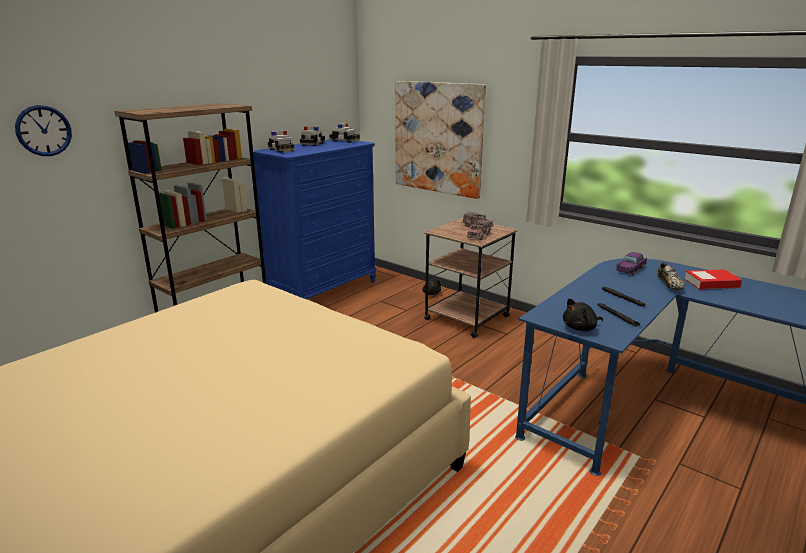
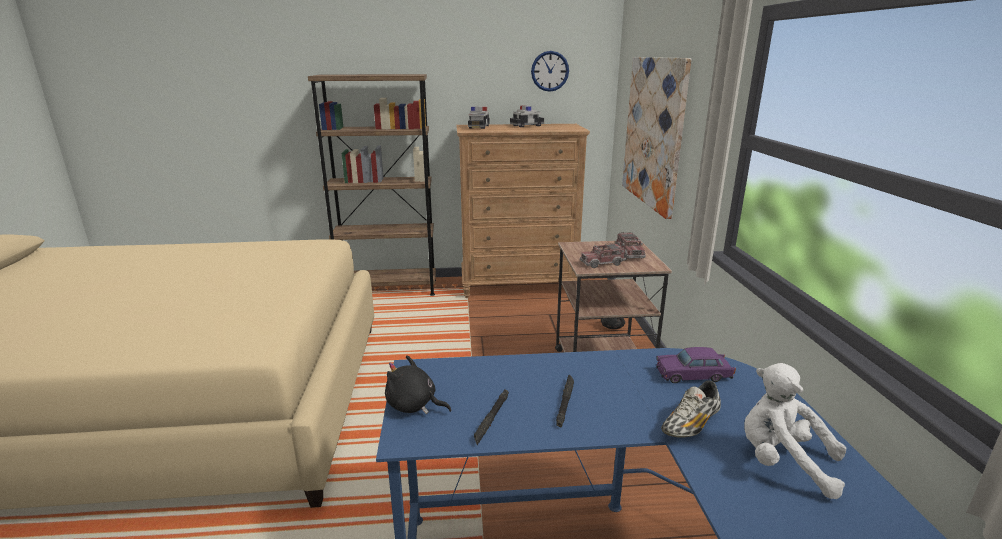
camera: 45 degrees right, 0 degrees up
wall clock [15,105,72,156] -> wall clock moved to [531,51,569,92]
blue dresser [253,139,376,299] -> brown dresser [457,124,590,298]
toy car [329,123,360,143] -> none
book [684,269,742,289] -> white plush toy [744,363,846,499]

